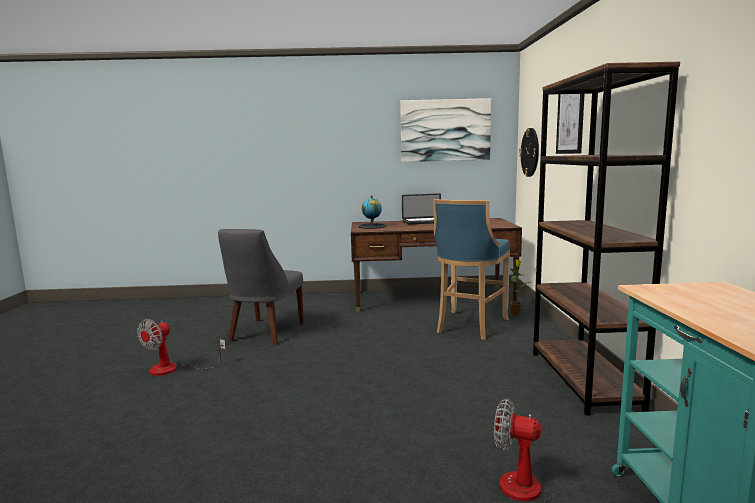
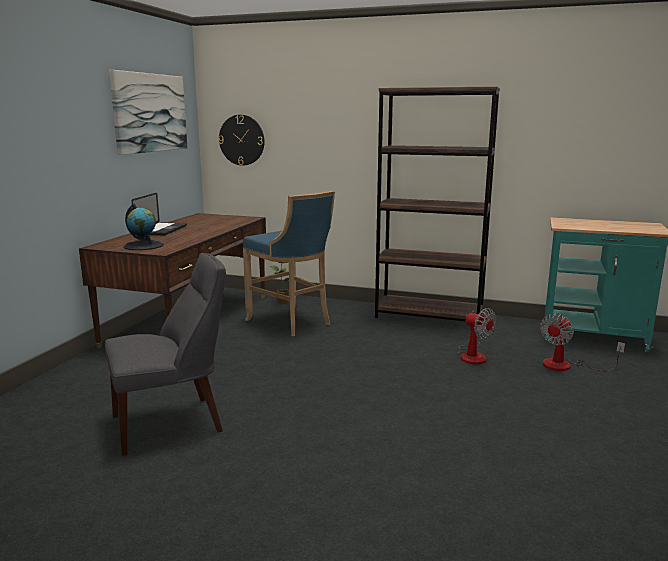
camera: 70 degrees left, 5 degrees up
fan [137,319,226,376] -> fan moved to [458,308,496,365]
grey chair [218,229,304,345] -> grey chair turned 60 degrees counterclockwise [105,253,226,456]
picture [556,94,584,154] -> none

